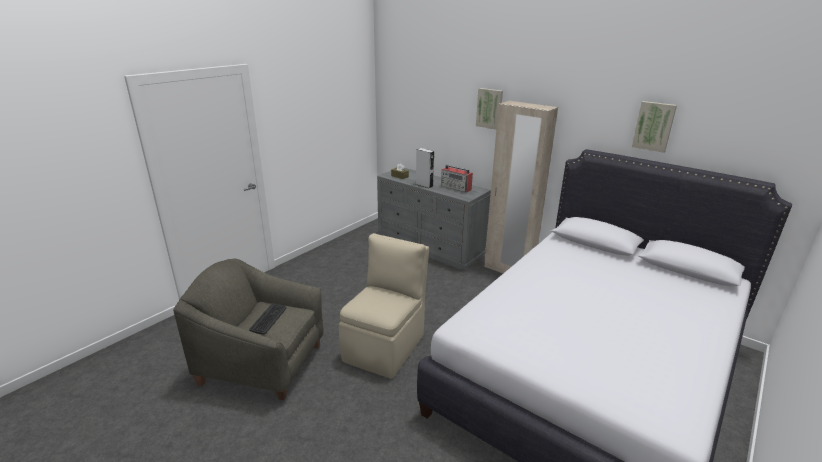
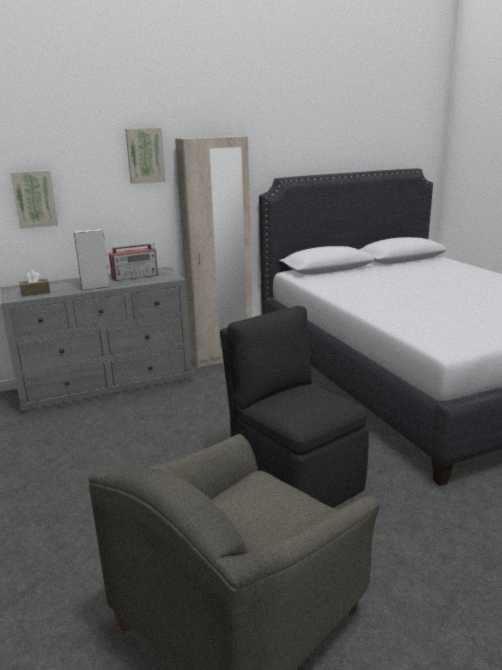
camera: 60 degrees left, 5 degrees down
keyboard [249,303,286,334] -> none
beige chair [339,233,429,379] -> black chair [220,306,369,508]
picture [632,101,677,153] -> picture moved to [10,170,58,229]

